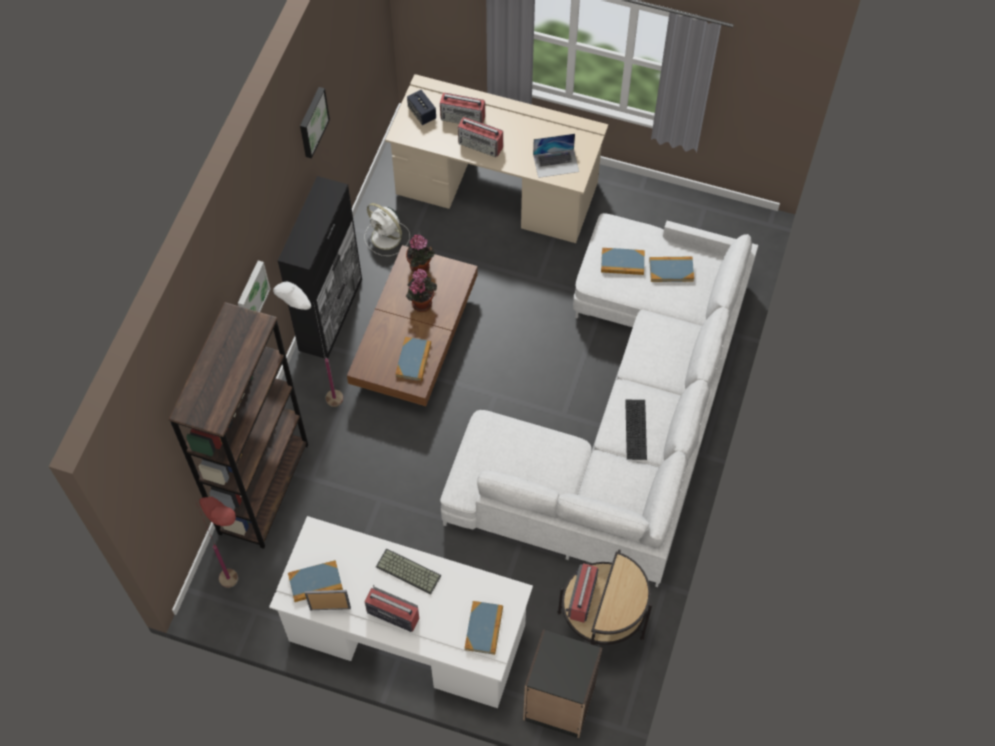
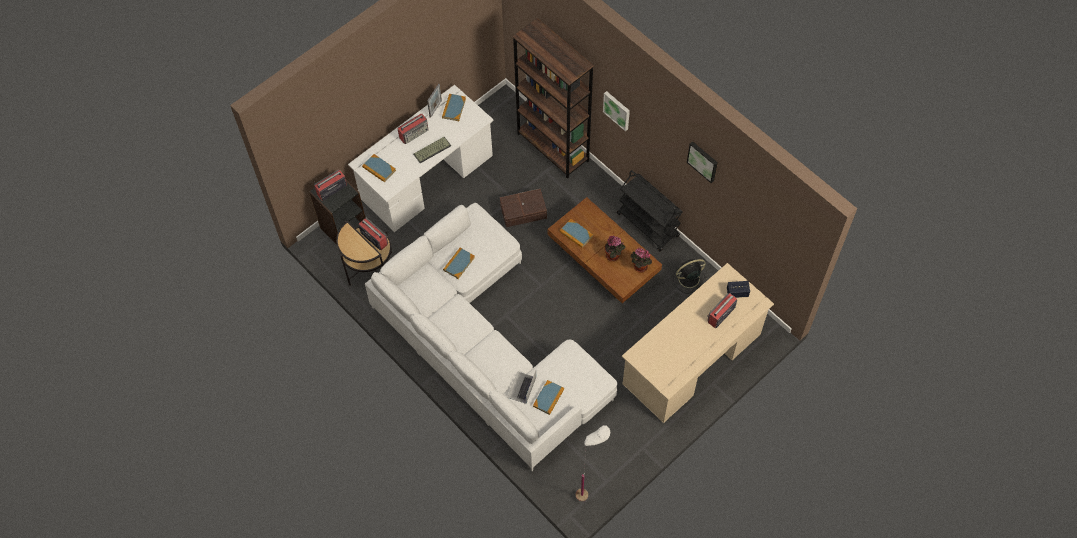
camera: 120 degrees right, 0 degrees up
red floor lamp [196,497,238,588] -> none
white floor lamp [273,281,344,407] -> white floor lamp moved to [576,425,610,502]
black cabinet [278,176,362,358] -> black cart [617,170,682,252]
white fan [364,203,410,256] -> black fan [673,259,707,293]
radio [458,117,503,157] -> radio moved to [314,170,347,201]
laptop [533,134,579,178] -> laptop moved to [508,371,536,404]
book [601,248,645,275] -> book moved to [443,248,475,279]
keyboard [625,400,647,460] -> none
none -> brown storage box [500,189,547,227]

